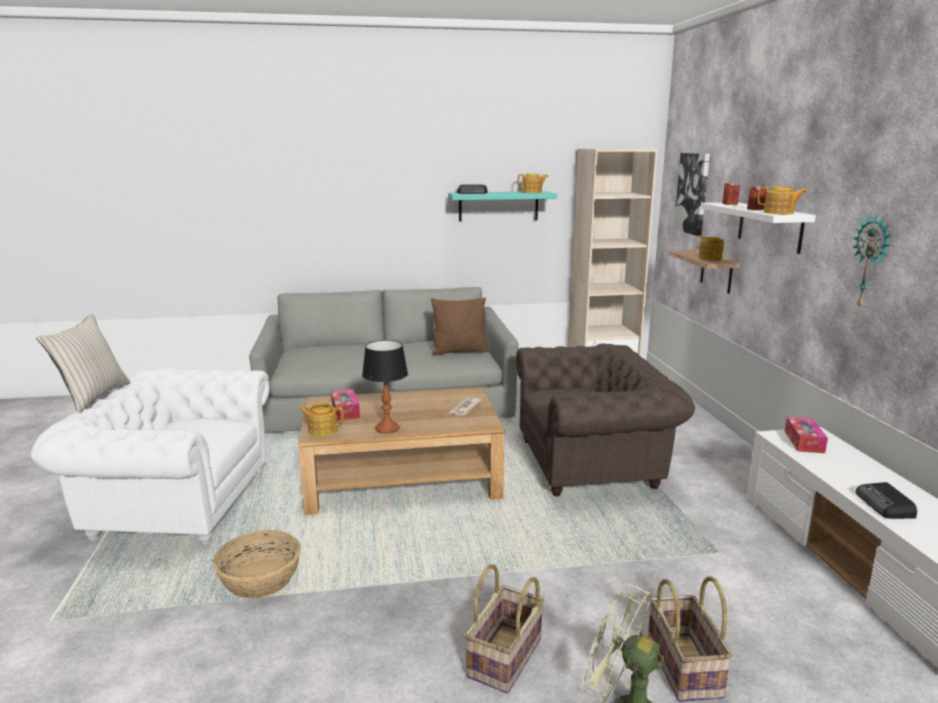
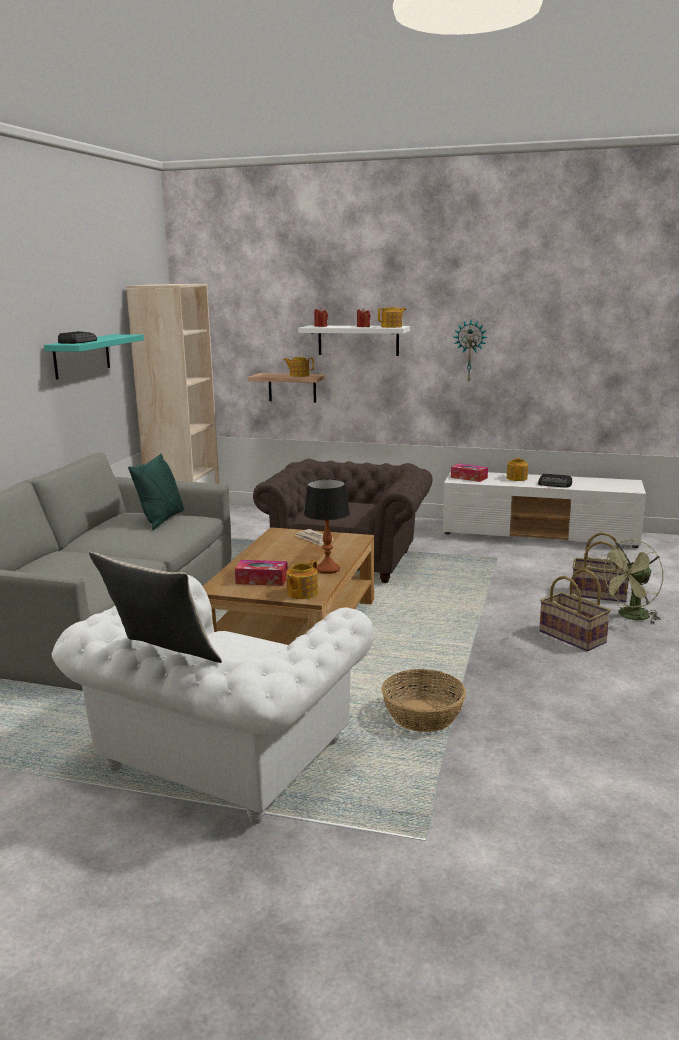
camera: 65 degrees left, 0 degrees up
brown pillow [431,297,489,356] -> green pillow [128,454,184,530]
teapot [518,174,548,193] -> teapot moved to [507,457,528,481]
picture [674,153,710,236] -> none

